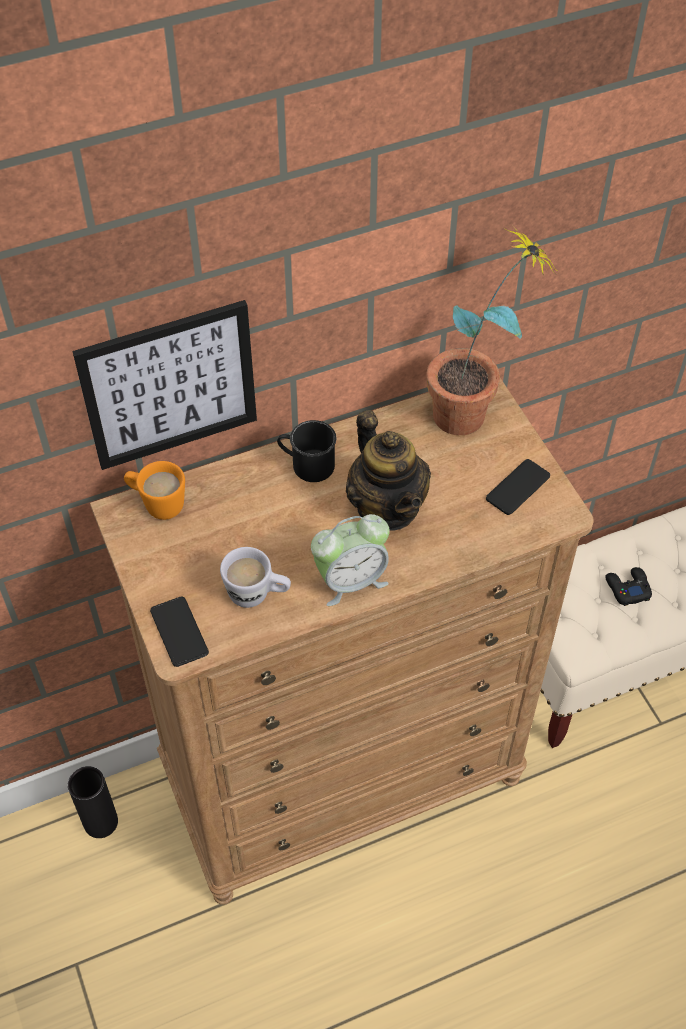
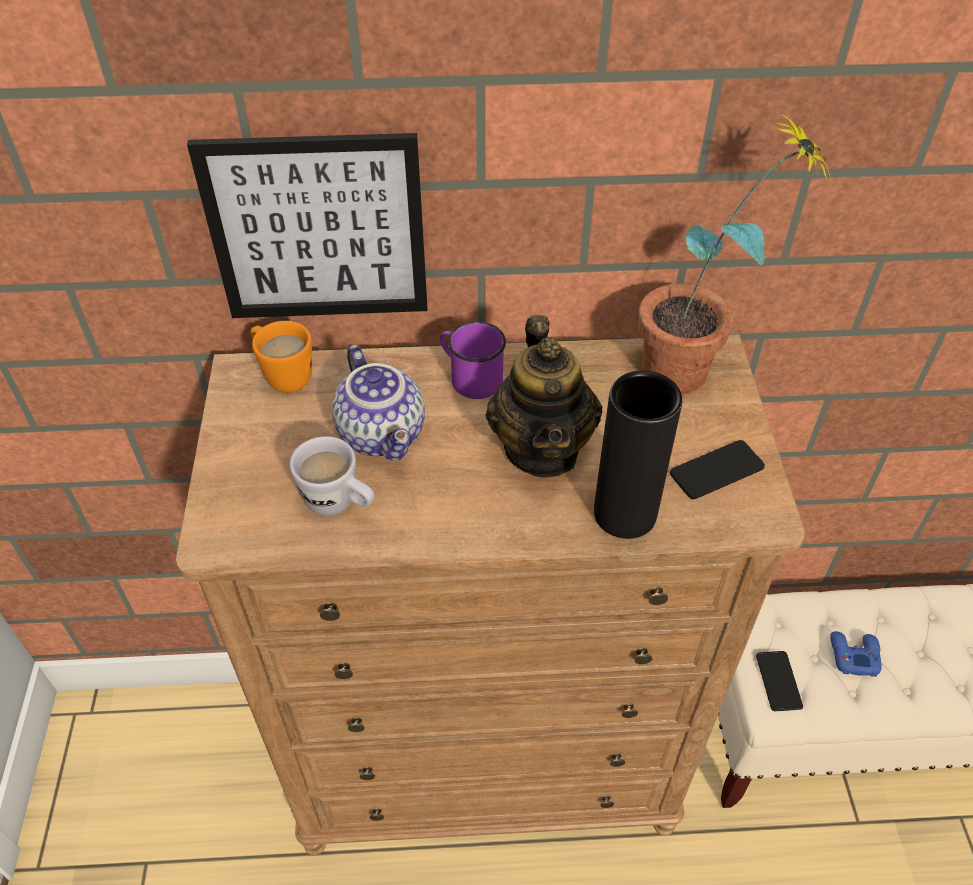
camera: 20 degrees right, 5 degrees down
black vase [68,766,118,838] -> black vase moved to [594,370,683,539]
phone [150,597,209,667] -> phone moved to [756,651,803,711]
black mug [277,420,337,482] -> purple mug [440,322,506,399]
alarm clock [311,514,390,606] -> none
black game controller [605,567,652,606] -> blue game controller [830,631,881,677]
none -> teapot [332,345,425,461]

